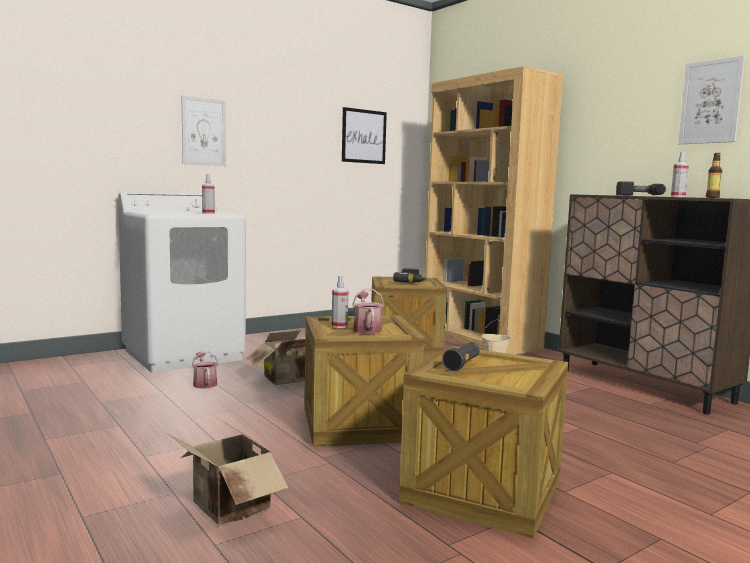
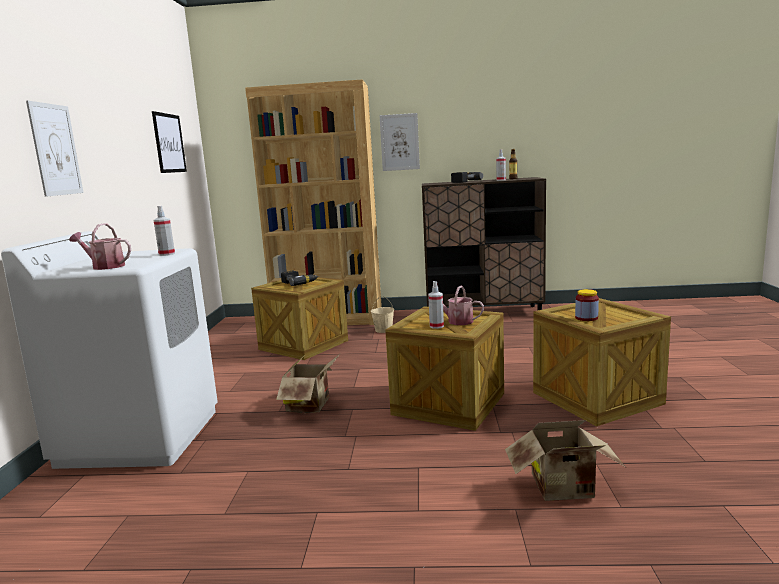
camera: 50 degrees left, 5 degrees up
watering can [192,351,218,389] -> watering can moved to [69,223,131,270]
black flashlight [442,342,479,371] -> jar [575,289,599,321]
picture [678,55,745,144] -> picture moved to [380,113,420,171]

